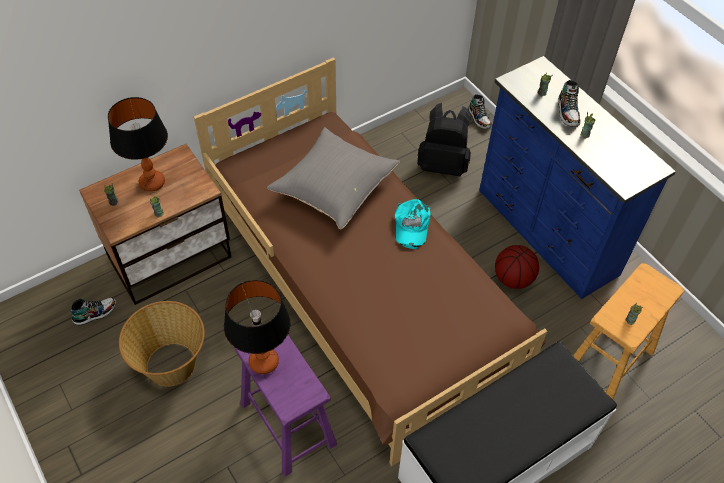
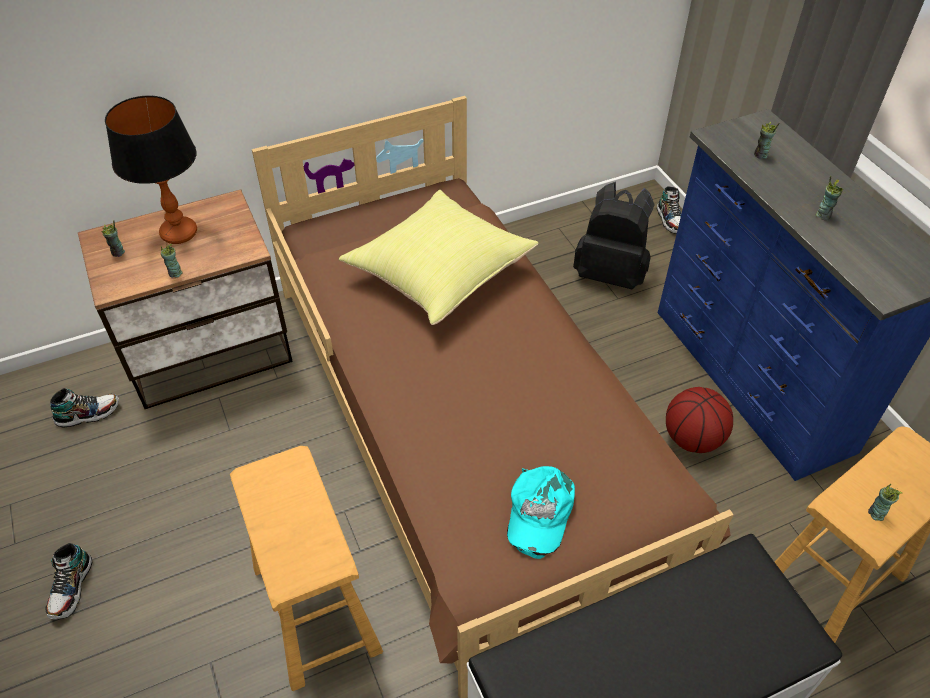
camera: 10 degrees right, 5 degrees down
basket [119,301,205,386] -> none
table lamp [224,280,290,374] -> none
purple stool [234,335,337,477] -> brown stool [230,446,383,691]
grey pillow [267,127,400,229] -> yellow pillow [339,190,538,325]
turquoise cap [395,199,430,249] -> turquoise cap moved to [507,466,575,559]
shoe [558,80,580,127] -> shoe moved to [45,543,92,619]

